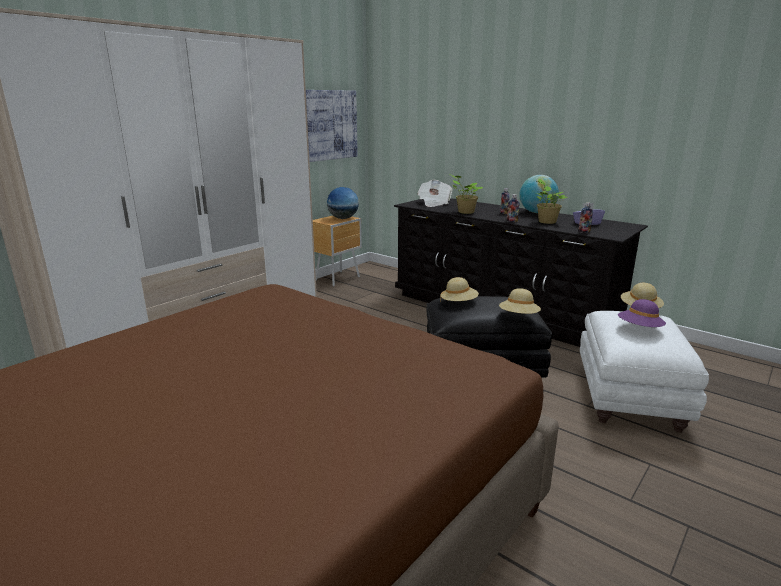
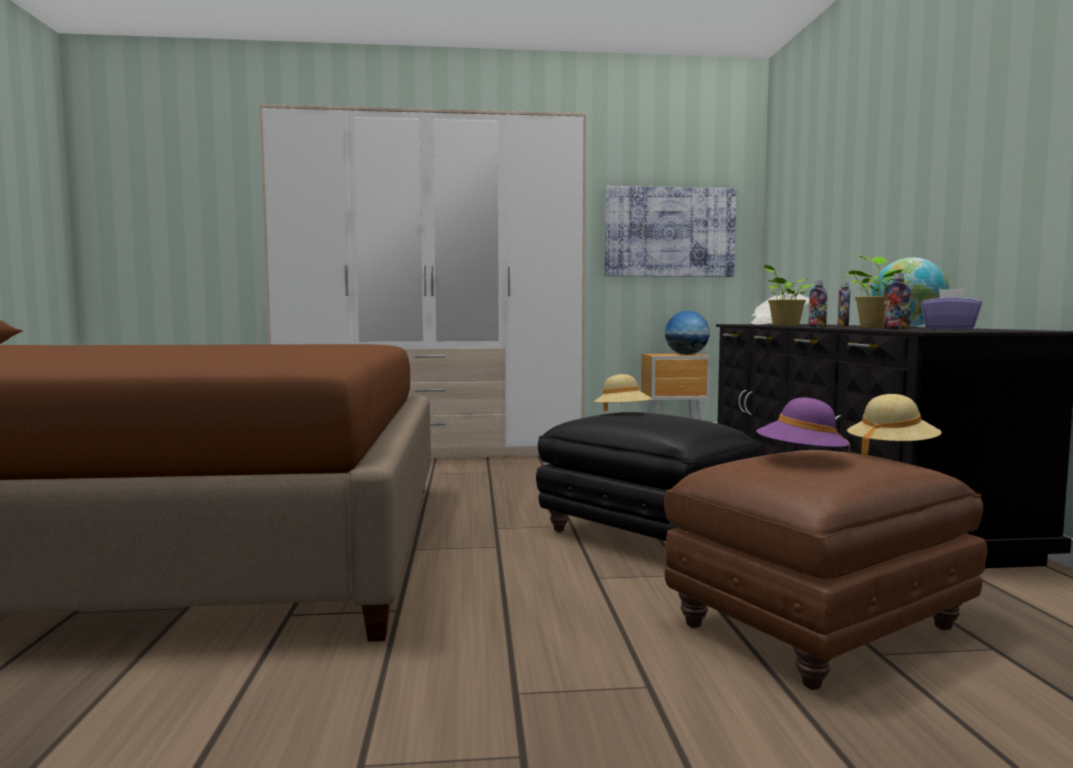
camera: 45 degrees right, 15 degrees down
beige hat [499,288,541,314] -> none
white ottoman [580,311,709,433] -> brown ottoman [664,450,988,690]

